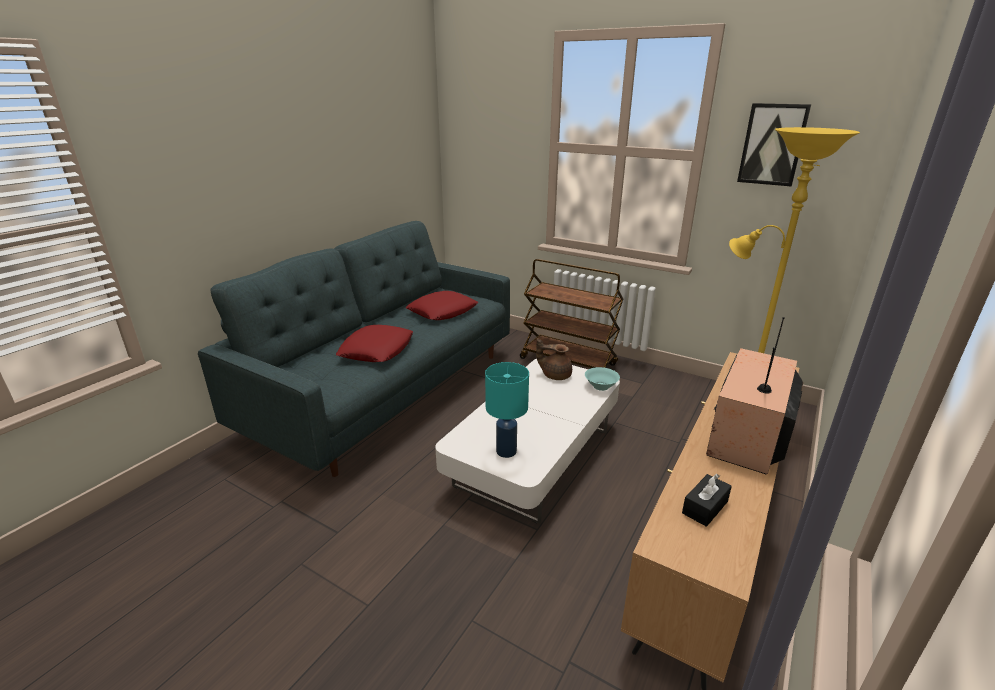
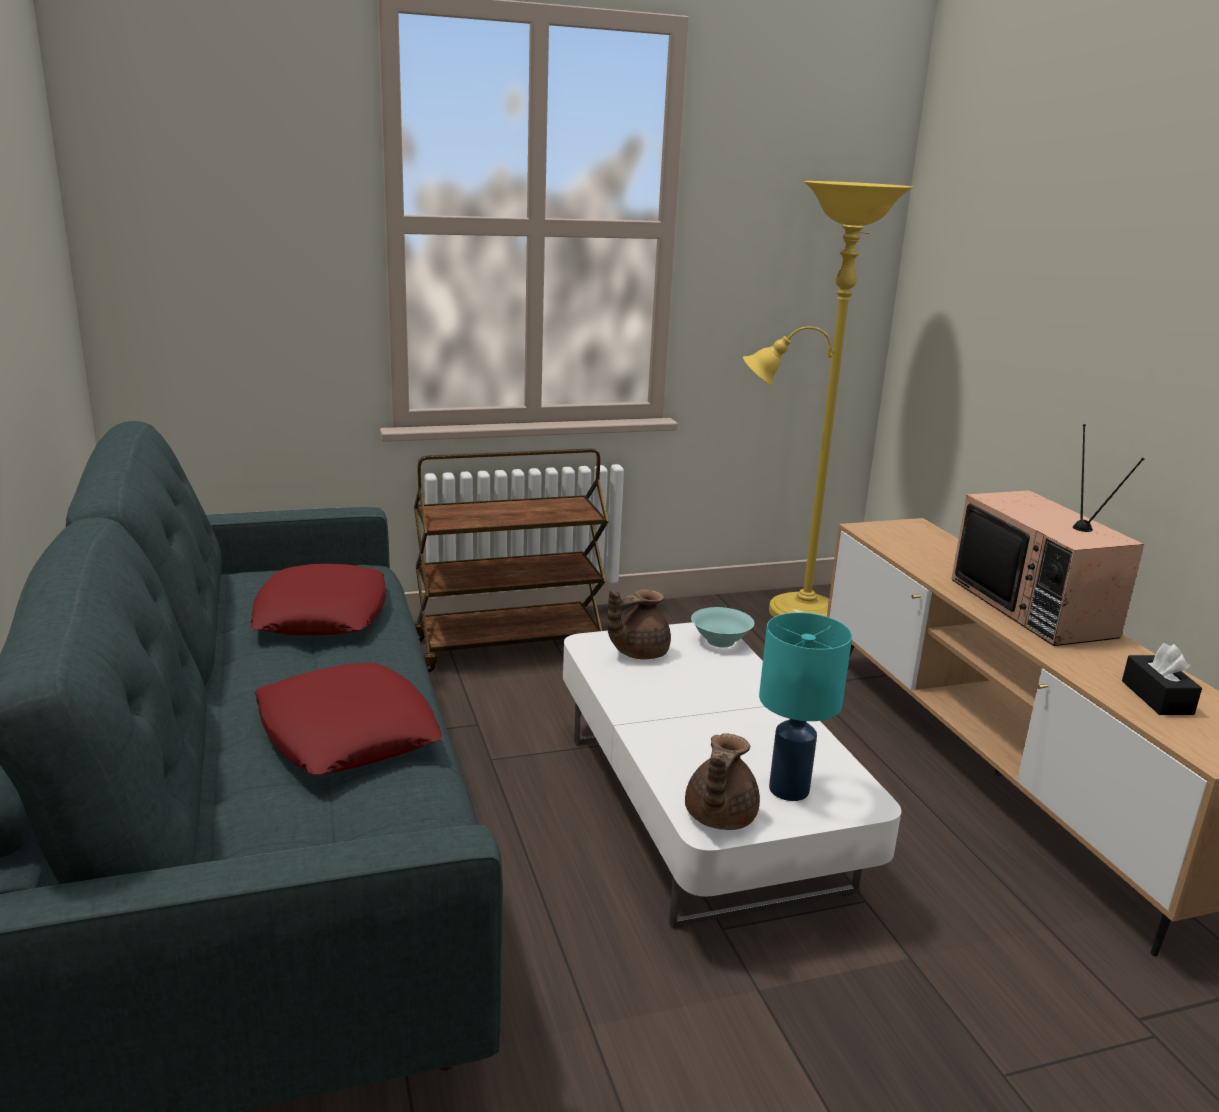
camera: 50 degrees left, 5 degrees down
picture [737,103,811,186] -> none
none -> brown teapot [685,733,760,830]

